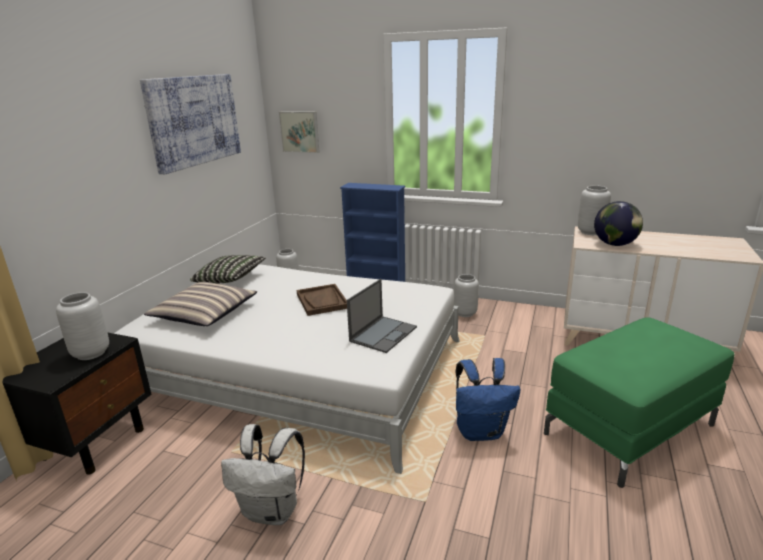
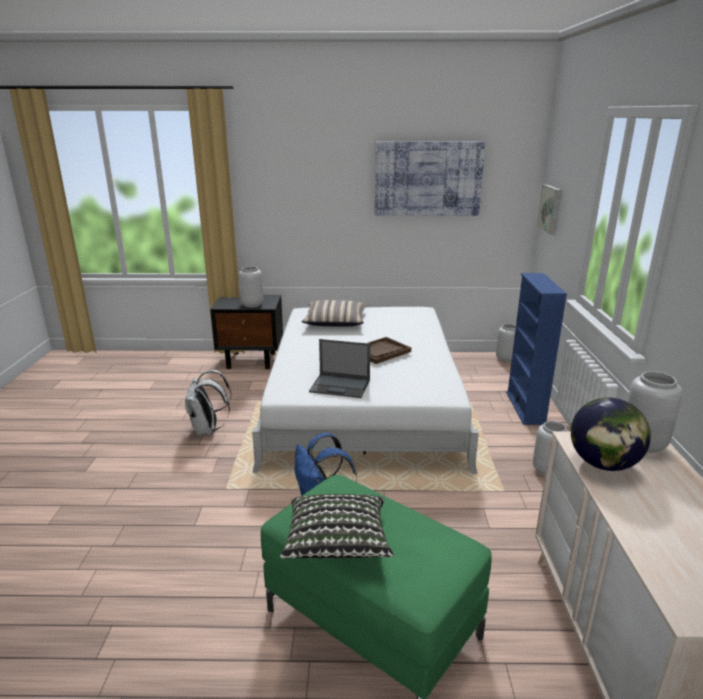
camera: 70 degrees right, 0 degrees up
pillow [190,255,266,284] -> pillow moved to [280,494,394,559]

